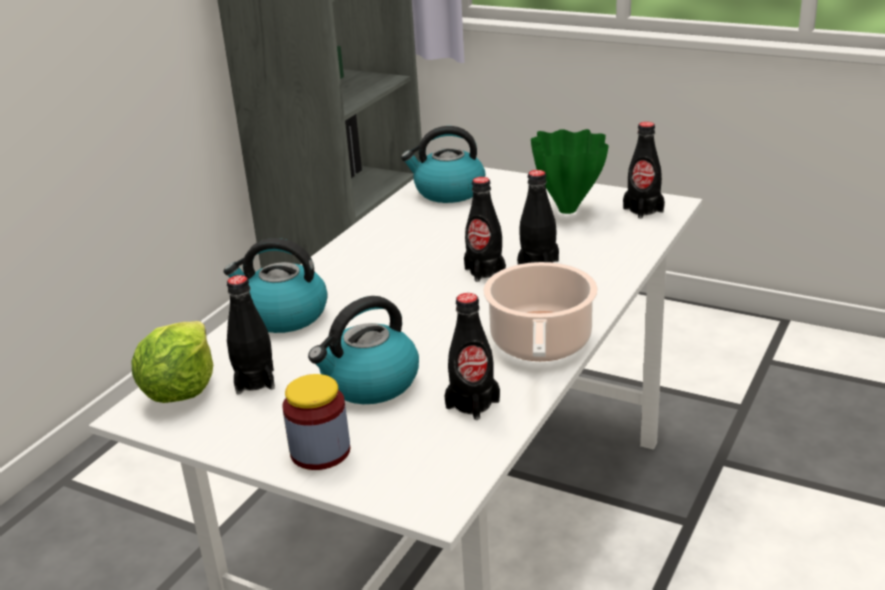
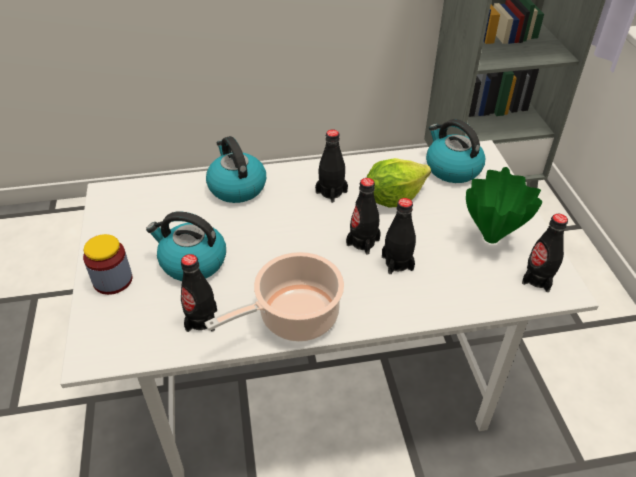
camera: 50 degrees right, 15 degrees up
lettuce [131,321,213,403] -> lettuce moved to [367,158,431,207]
black bottle [227,275,275,394] -> black bottle moved to [315,129,348,203]

